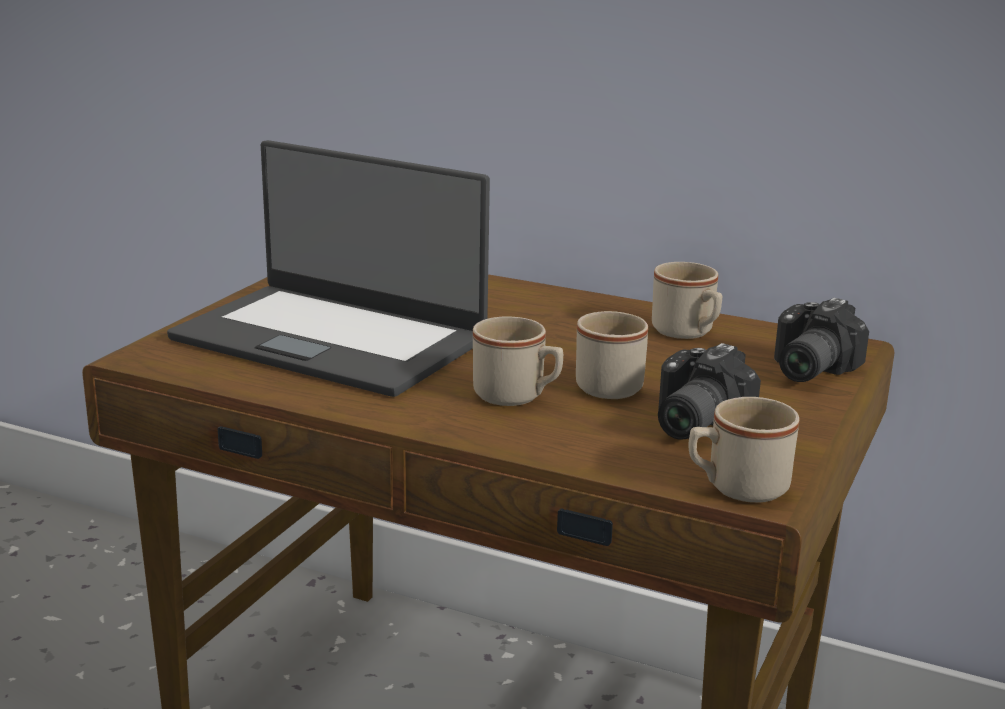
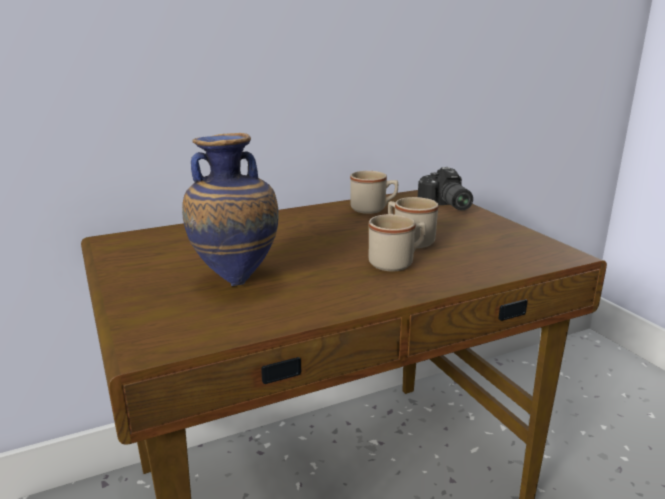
camera: 50 degrees left, 0 degrees up
laptop [167,140,490,397] -> vase [182,133,279,286]
camera [658,343,761,439] -> none
beige mug [688,397,799,503] -> none

